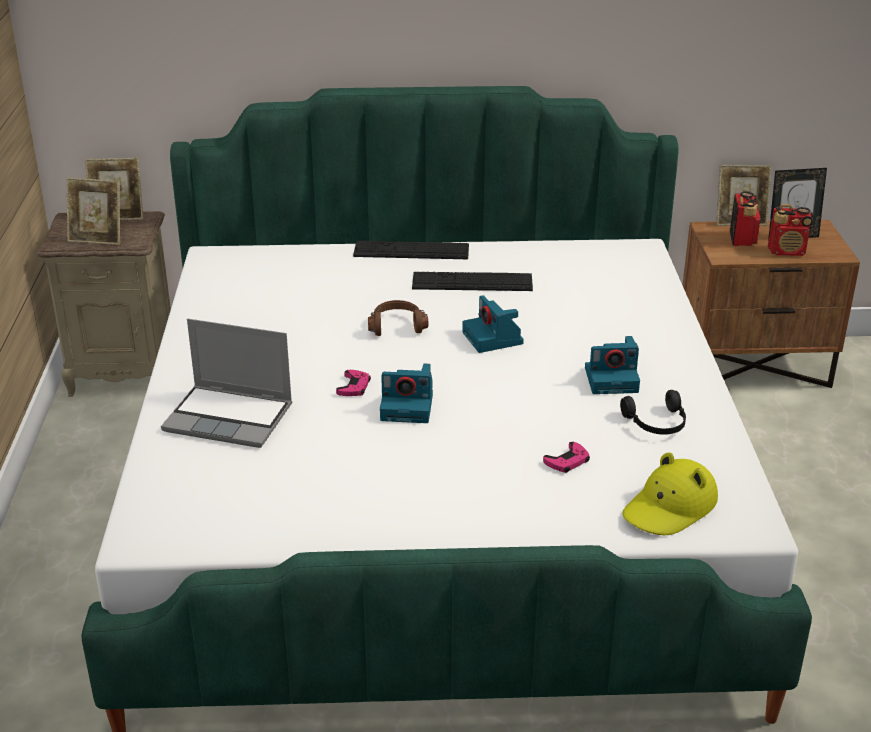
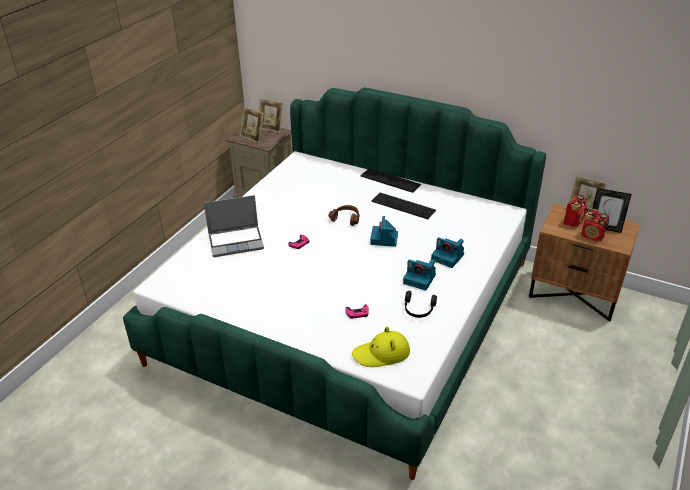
camera: 30 degrees right, 5 degrees up
laptop [161,319,292,448] -> laptop turned 60 degrees counterclockwise [204,195,264,257]
camera [380,364,433,423] -> camera moved to [431,237,464,268]

